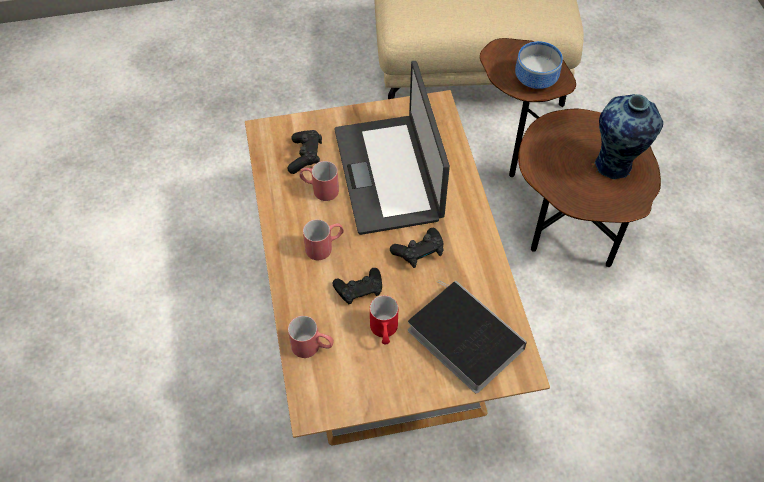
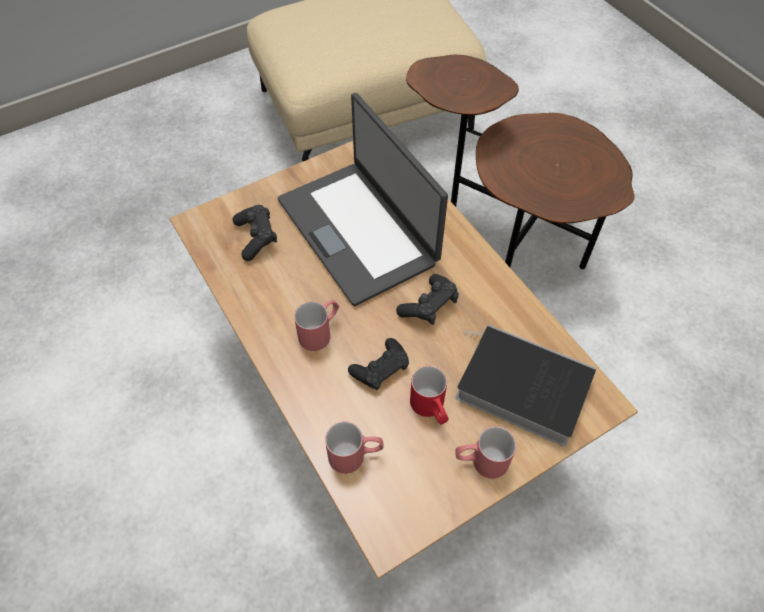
camera: 20 degrees left, 0 degrees up
red mug [299,161,339,201] -> red mug moved to [455,426,516,479]
bowl [515,41,563,89] -> none
vase [594,94,663,179] -> none

